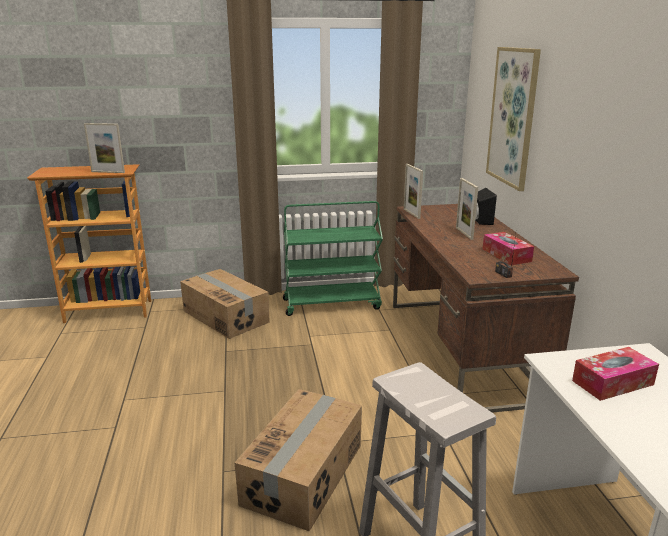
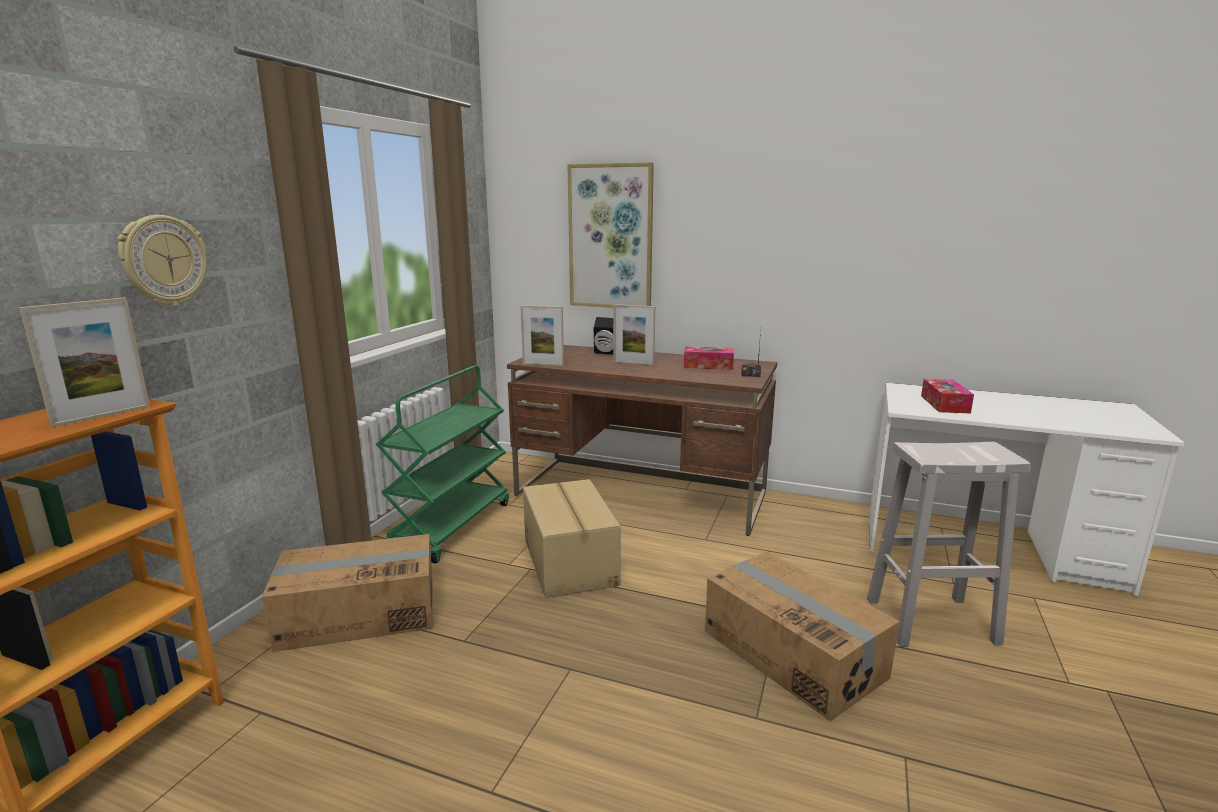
camera: 60 degrees left, 5 degrees down
none -> wall clock [118,215,207,306]
none -> cardboard box [523,479,621,598]

